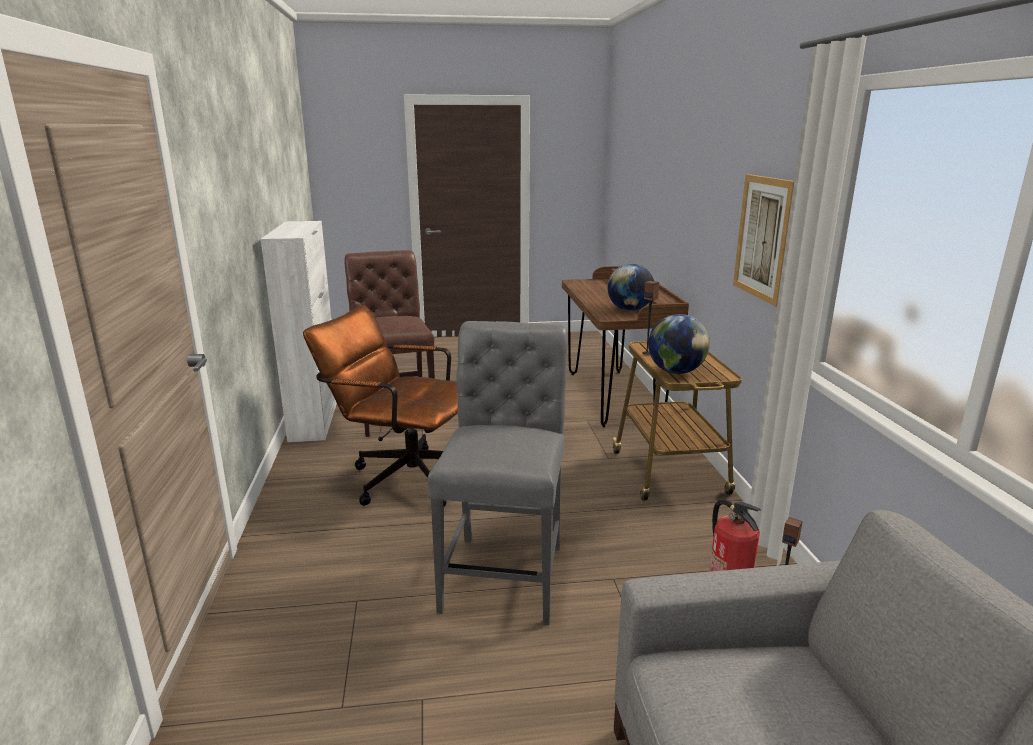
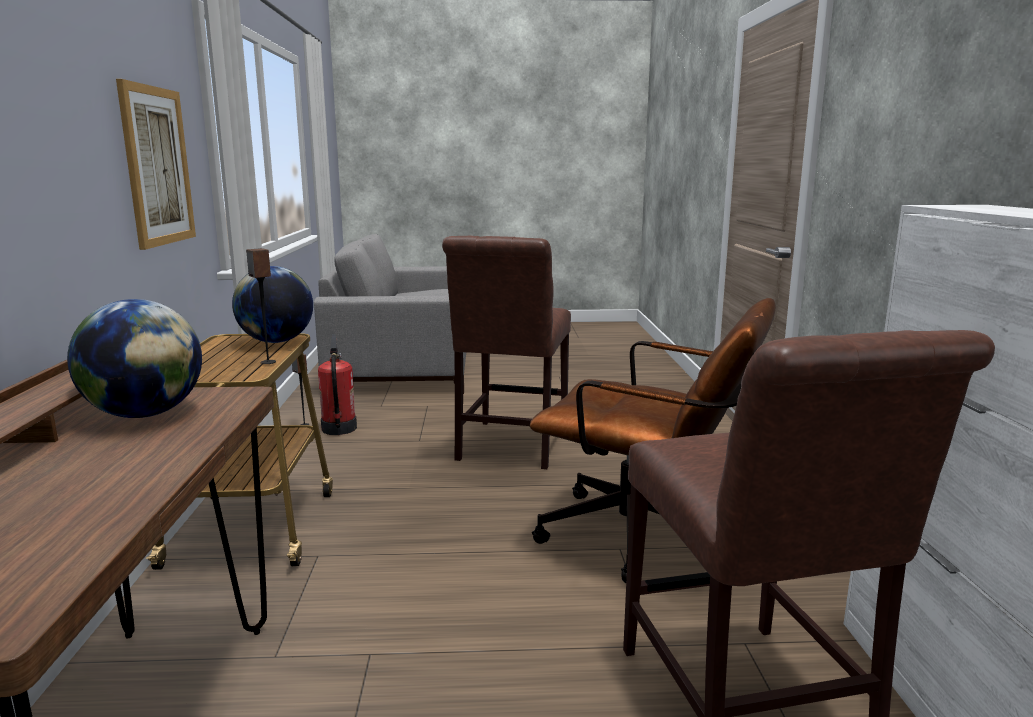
camera: 175 degrees left, 5 degrees down
grey chair [428,321,568,625] -> brown chair [442,236,571,469]

